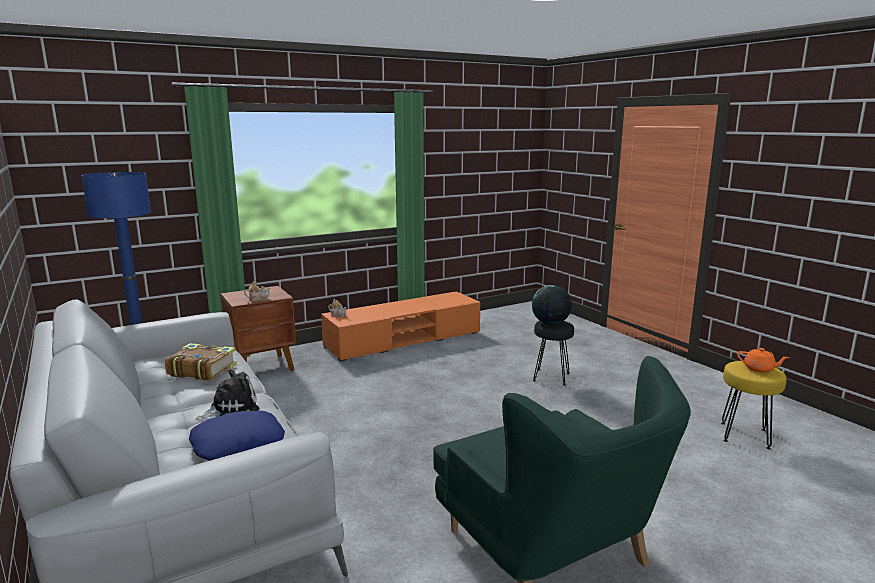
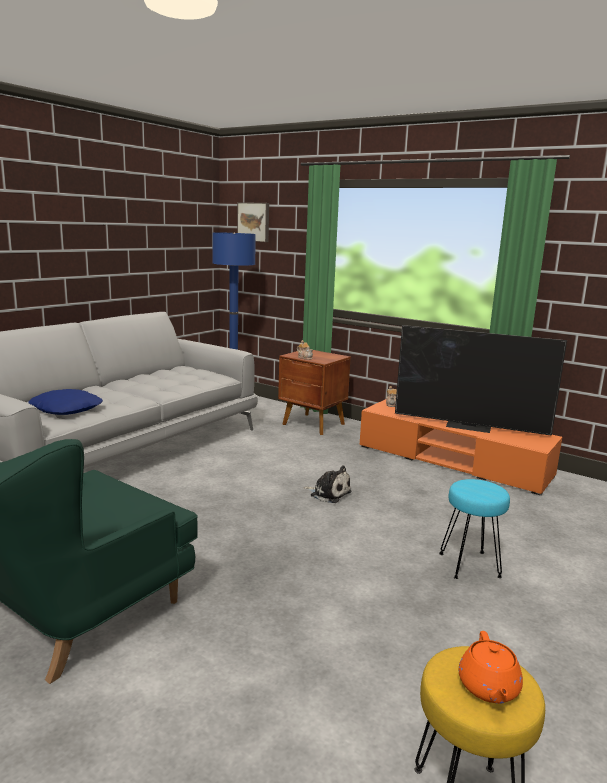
camera: 65 degrees right, 0 degrees up
book [165,343,237,380] -> none
plush toy [196,369,259,420] -> plush toy moved to [303,465,351,503]
globe [532,285,572,325] -> none
black stool [533,321,574,385] -> turquoise stool [439,479,510,579]
none -> picture [237,202,269,242]
none -> television [395,325,567,436]

